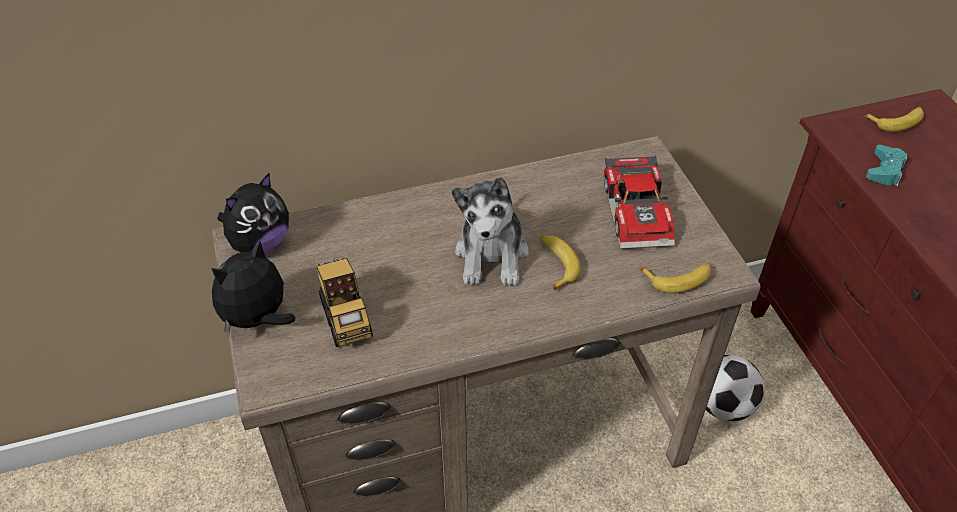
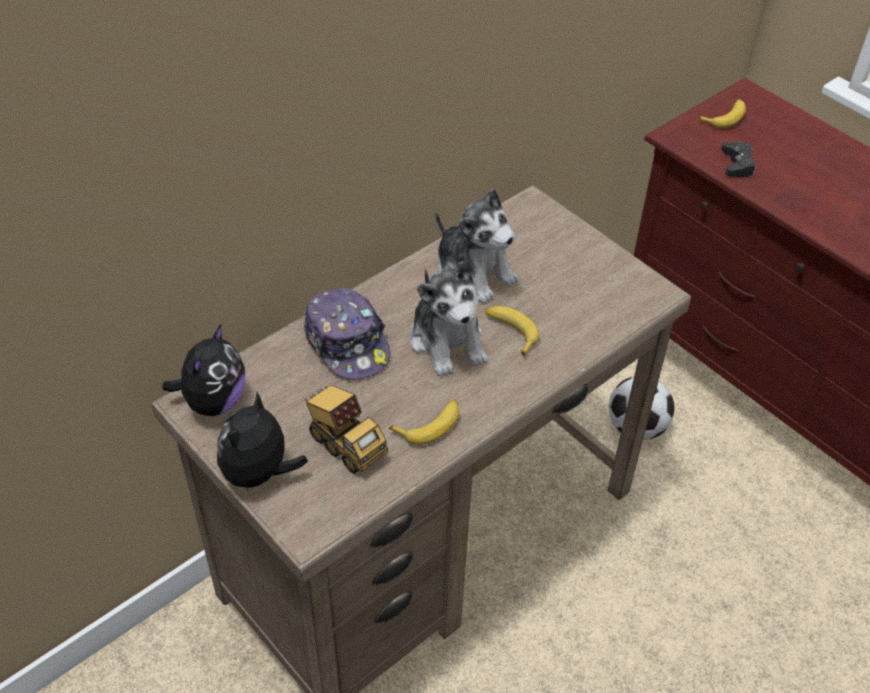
camera: 25 degrees left, 0 degrees up
toy car [604,155,675,249] -> none
banana [640,263,711,294] -> banana moved to [389,399,459,445]
turquoise game controller [866,145,908,186] -> black game controller [721,142,756,177]
none -> cap [304,288,390,380]
none -> plush toy [435,189,518,303]

